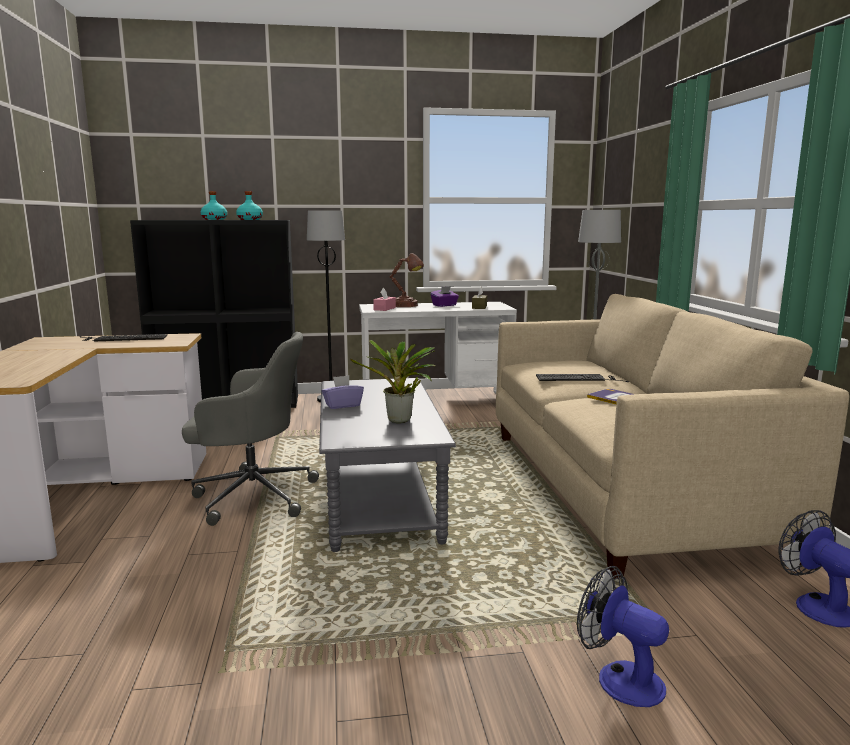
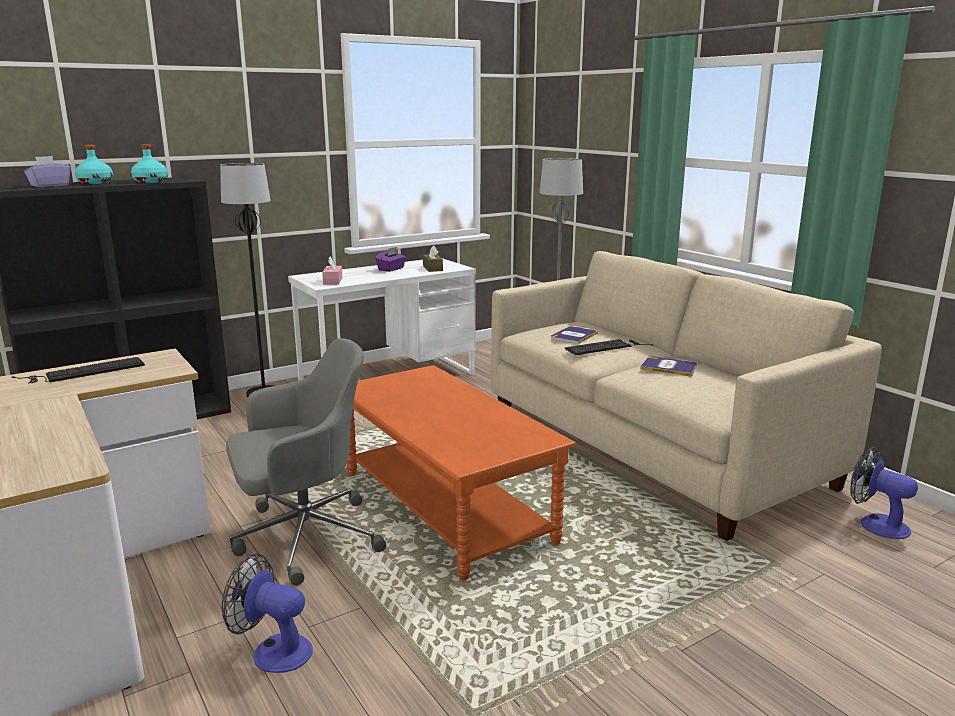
camera: 25 degrees left, 5 degrees up
grey coffee table [319,378,456,552] -> orange coffee table [346,365,576,580]
purple tissue box [322,375,364,409] -> purple tissue box moved to [24,156,70,187]
potted plant [350,340,435,423] -> none
brown table lamp [390,253,424,307] -> none
fan [577,566,669,707] -> fan moved to [221,554,313,673]
none -> book [551,326,598,344]

